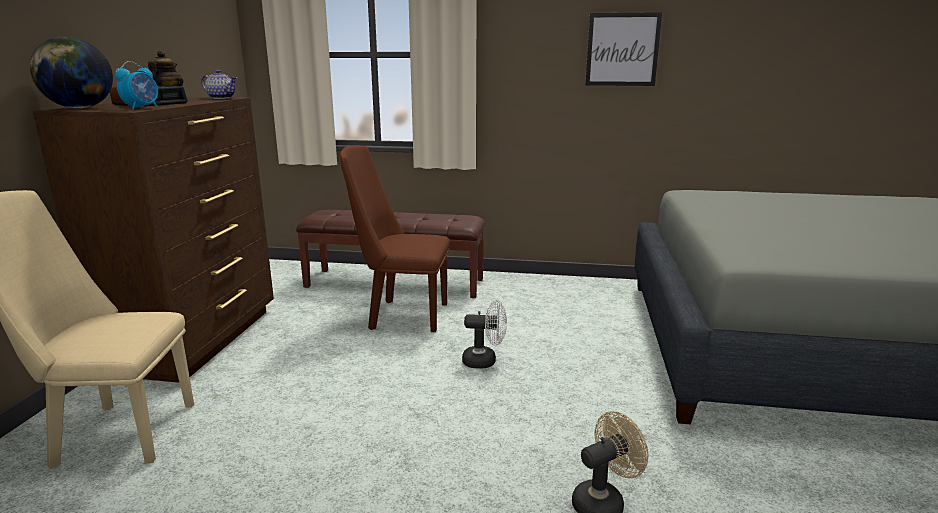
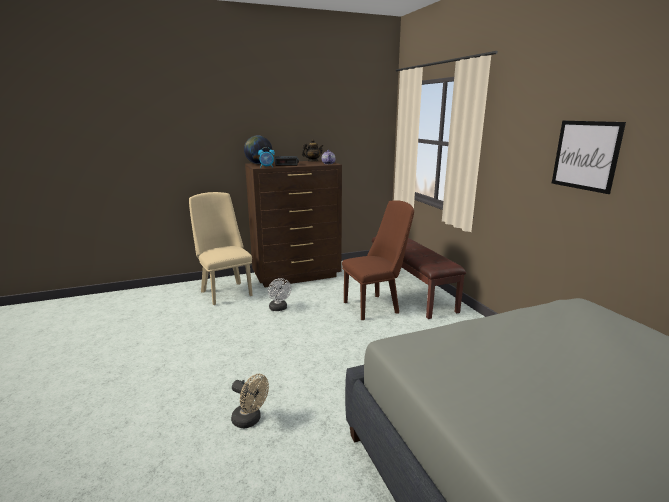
camera: 60 degrees right, 0 degrees up
brown chair [340,145,450,332] -> brown chair turned 90 degrees clockwise [342,200,414,320]
white fan [462,300,507,369] -> white fan moved to [268,278,292,311]

